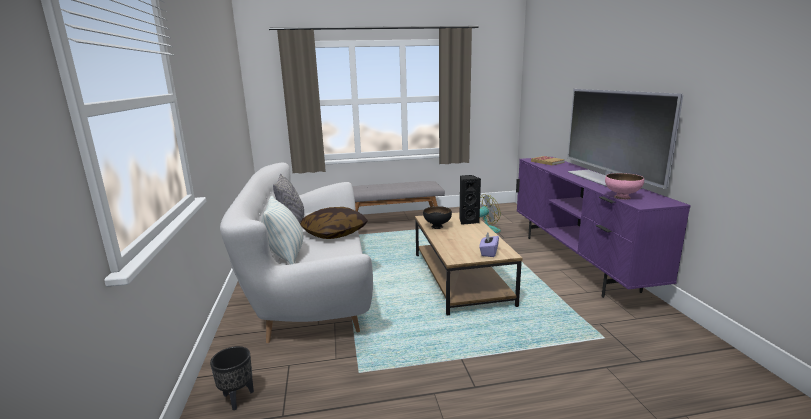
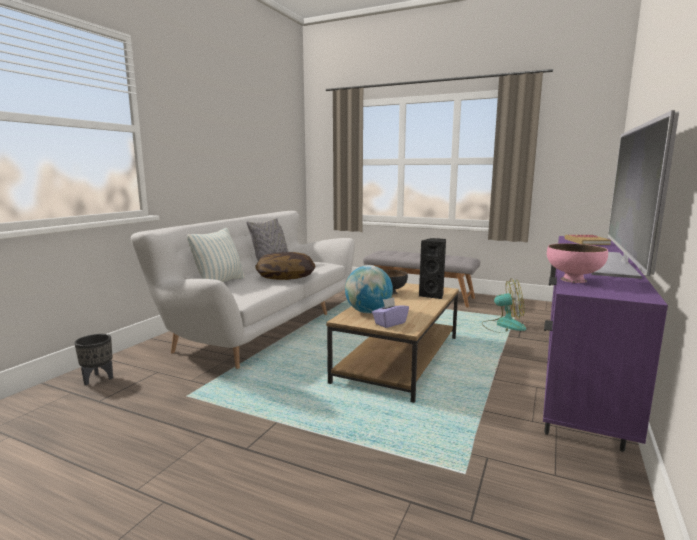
camera: 35 degrees right, 5 degrees down
none -> globe [345,265,393,313]

